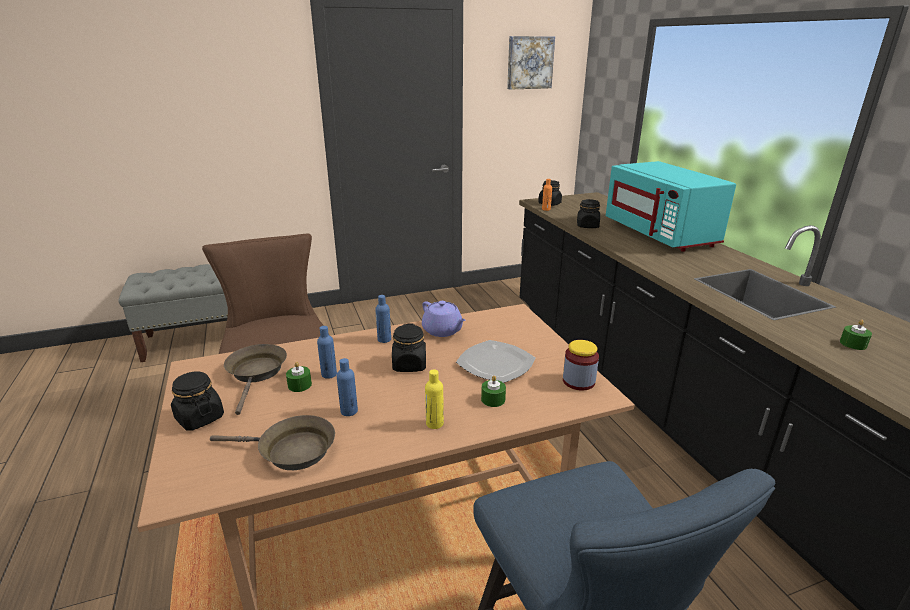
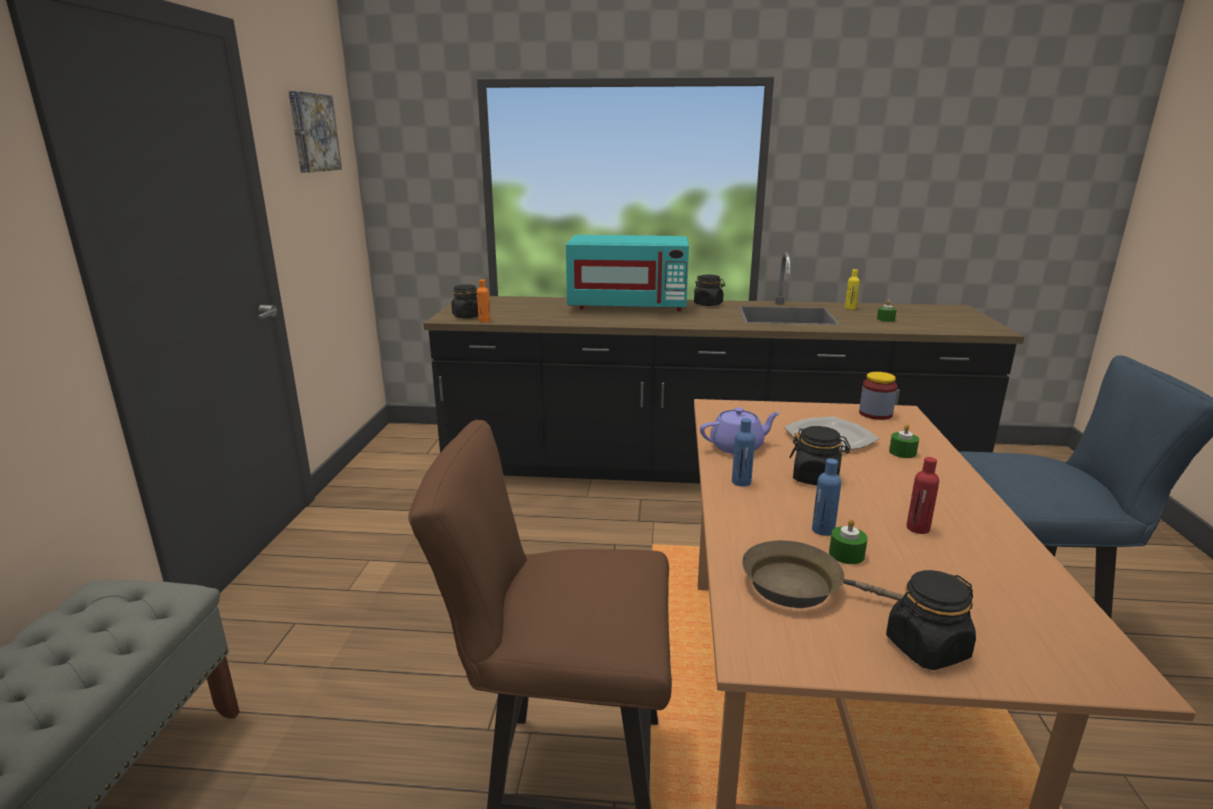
camera: 65 degrees left, 5 degrees down
brown frying pan [210,415,335,470] -> none
blue bottle [337,358,358,416] -> red bottle [907,457,939,534]
yellow bottle [425,369,444,429] -> yellow bottle moved to [845,269,860,310]
black jar [577,199,600,228] -> black jar moved to [694,275,725,306]

